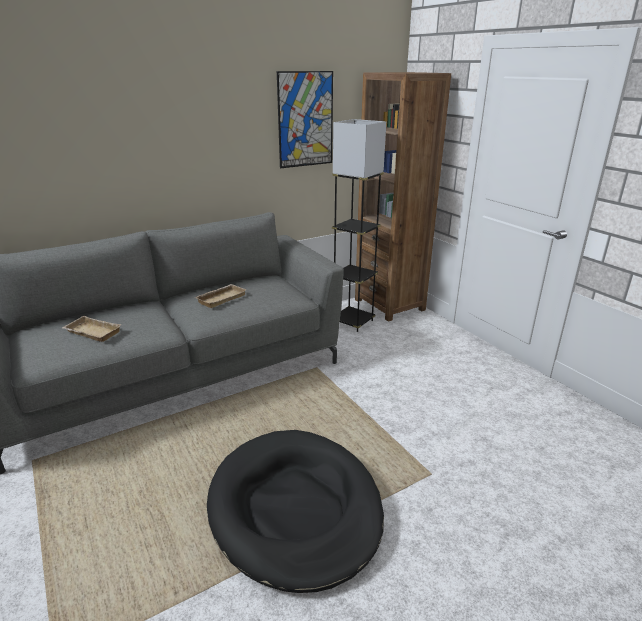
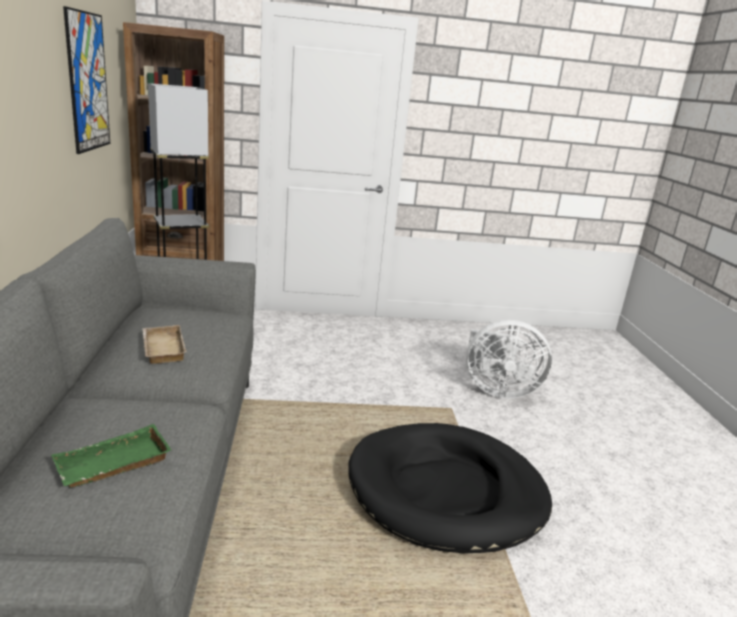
camera: 65 degrees left, 5 degrees down
beige tray [62,316,122,342] -> green tray [51,424,171,488]
none -> white fan [465,320,552,399]

